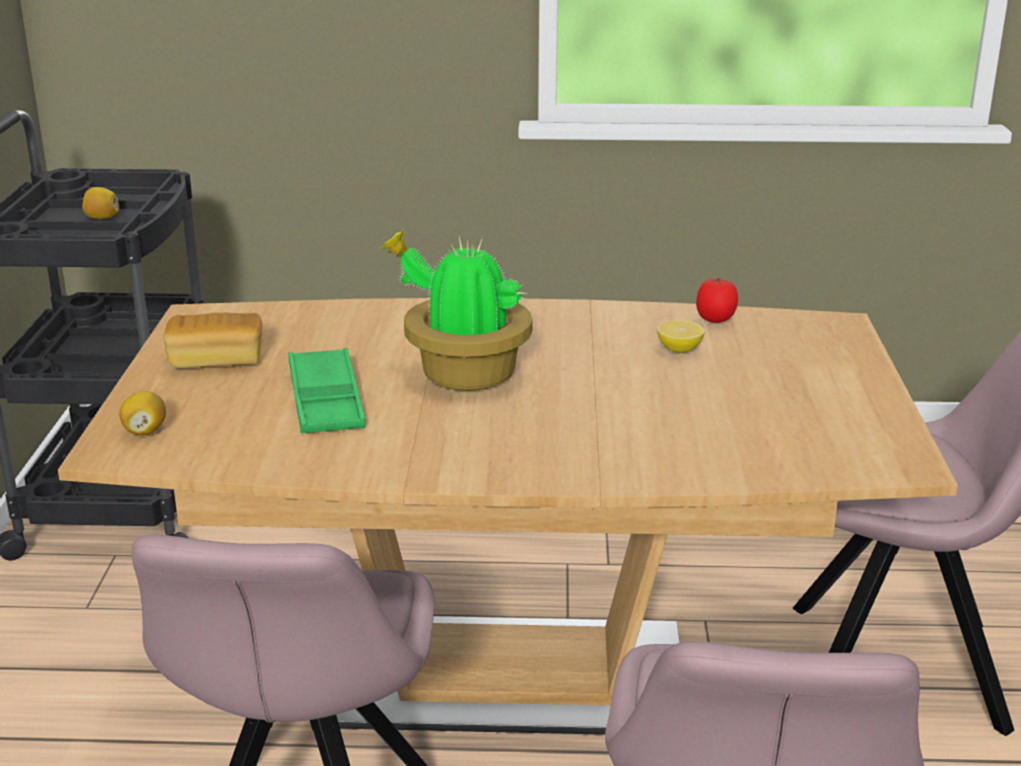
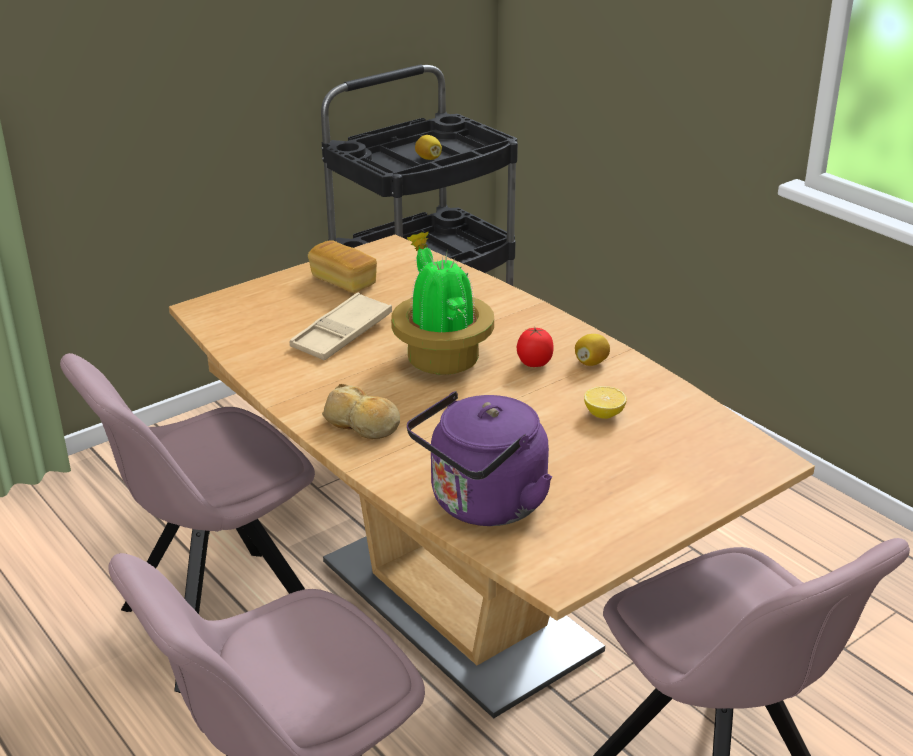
camera: 50 degrees right, 5 degrees up
lemon [119,391,166,436] -> lemon moved to [575,334,610,366]
green tray [288,348,366,433] -> beige tray [290,292,392,361]
tomato [696,278,738,323] -> tomato moved to [517,326,554,367]
none -> bread [322,384,400,439]
none -> purple kettle [407,391,552,526]

